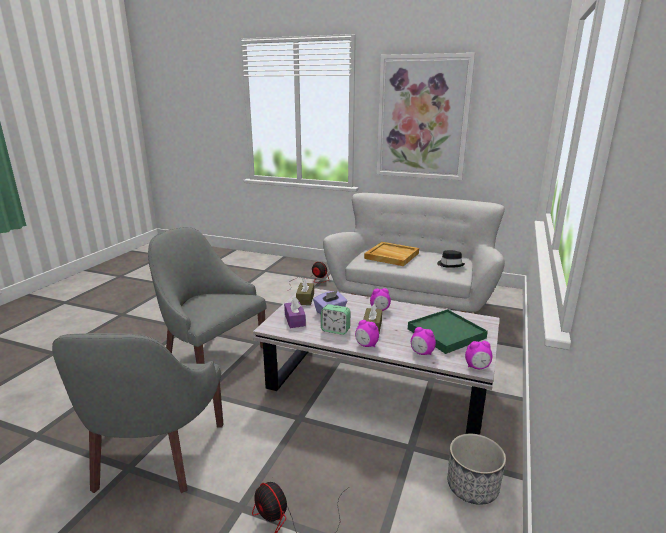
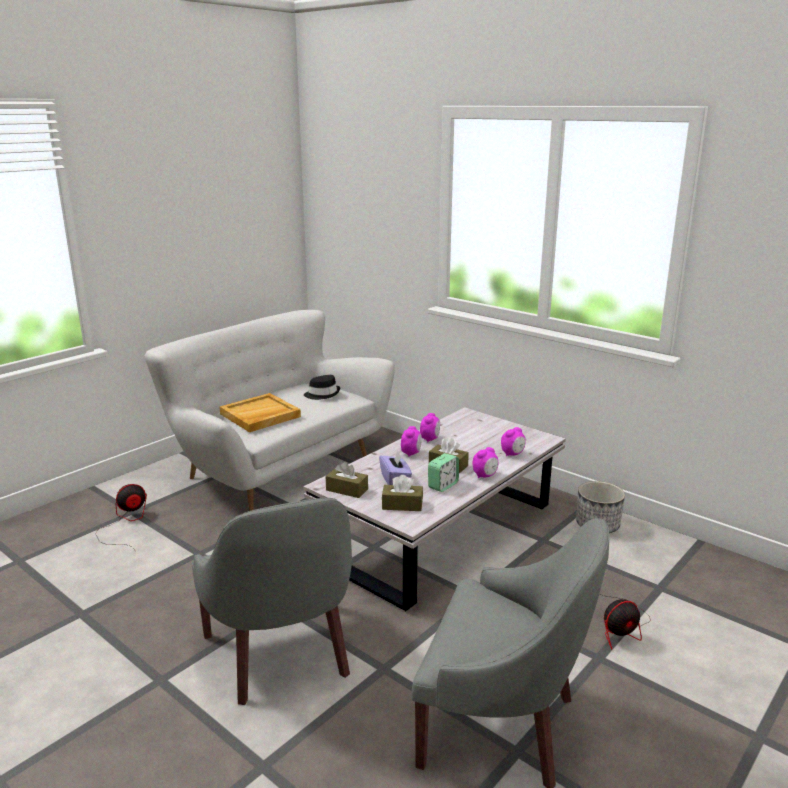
camera: 70 degrees left, 0 degrees up
grey armchair [148,227,267,364] -> grey armchair turned 75 degrees counterclockwise [192,498,352,705]
purple tissue box [284,297,306,328] -> brown tissue box [382,475,423,511]
picture [377,53,475,180] -> none
green tray [408,309,488,354] -> none
alarm clock [465,341,492,369] -> alarm clock moved to [420,413,440,442]

